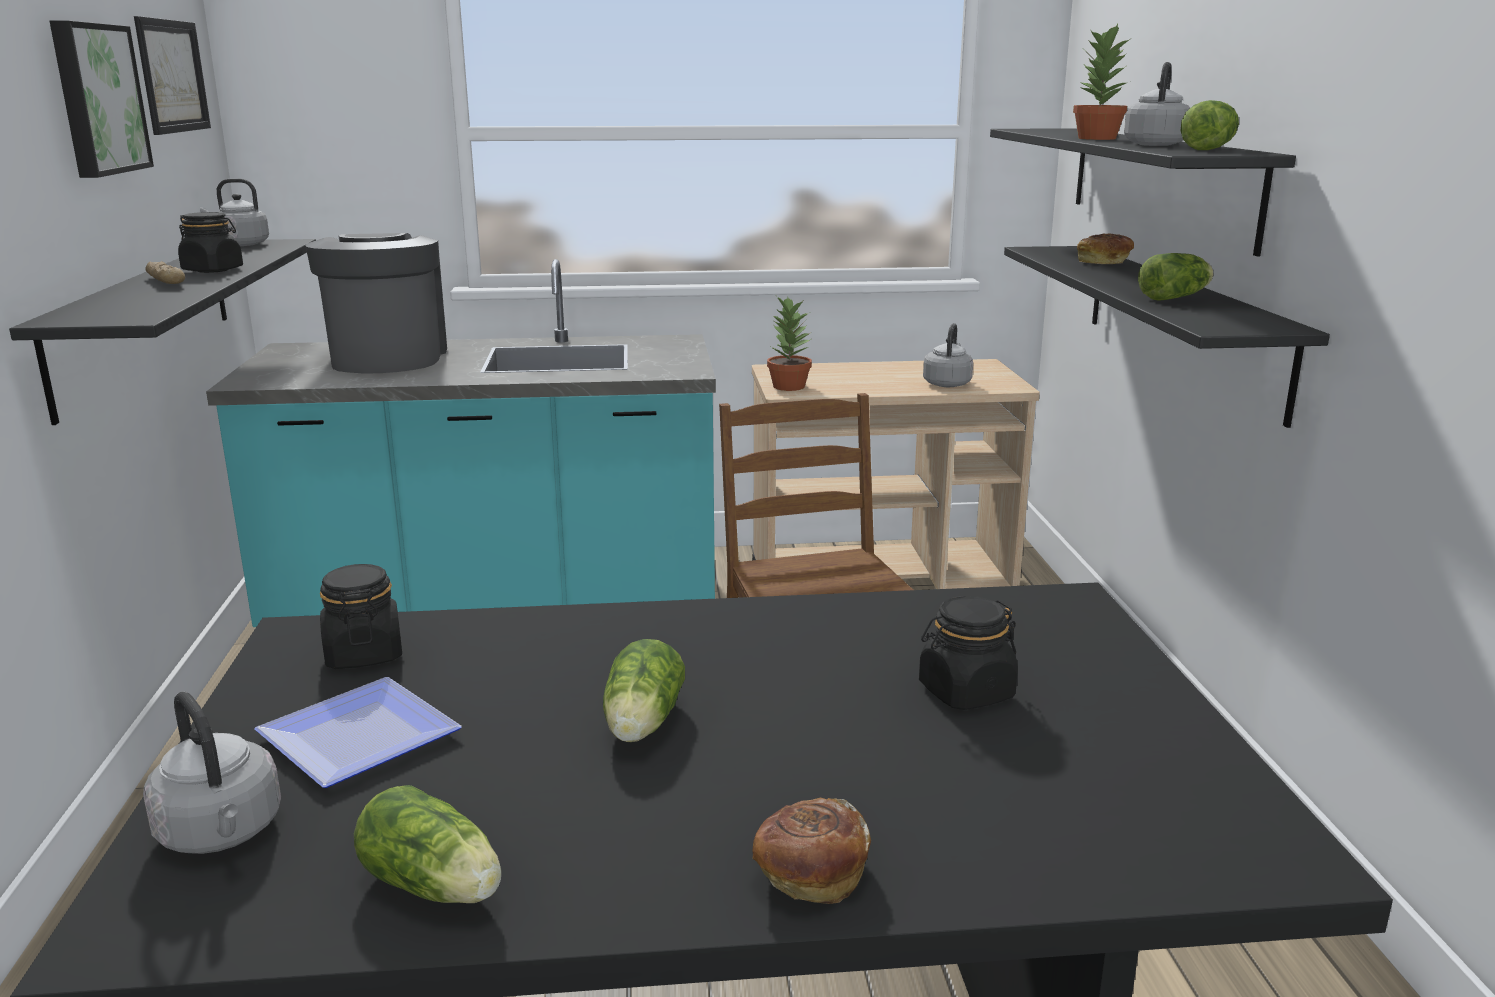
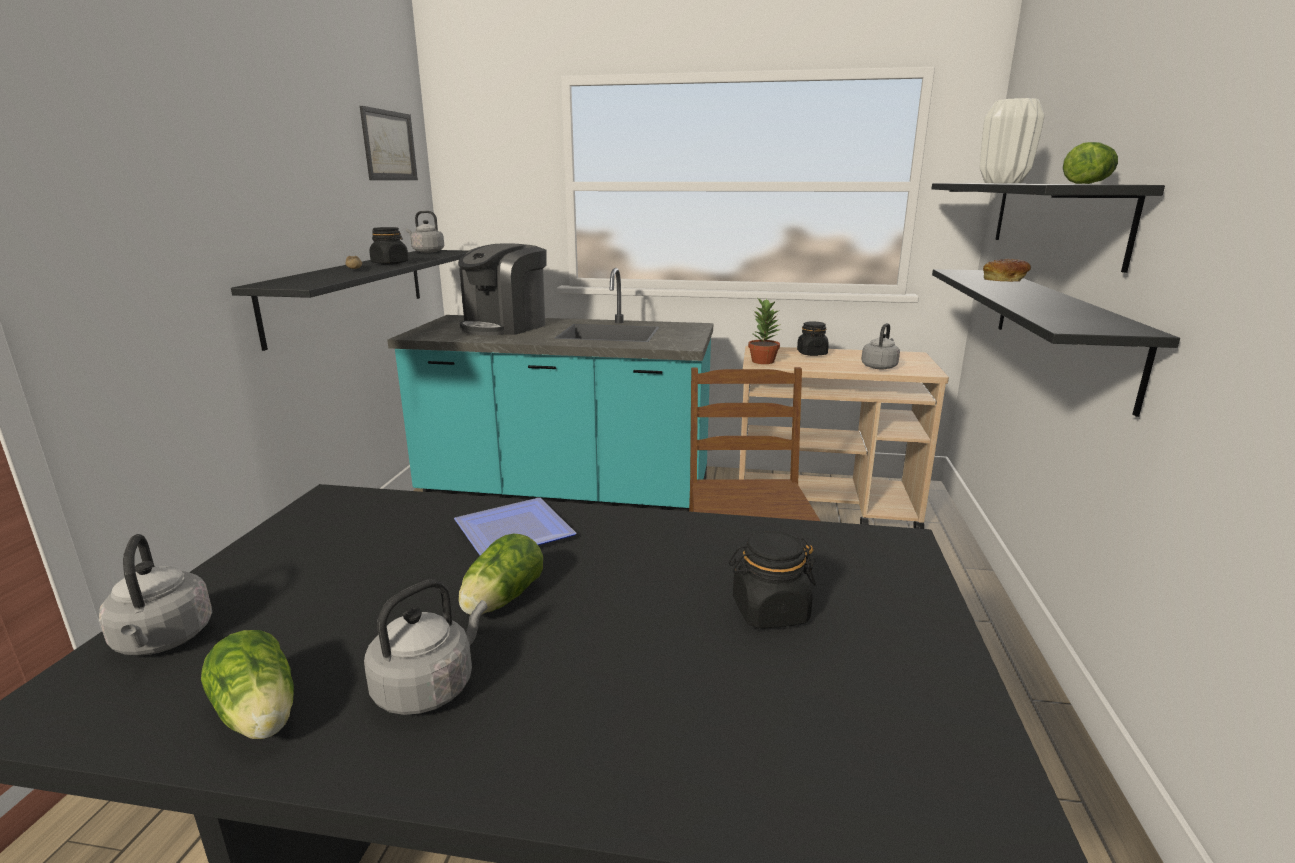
camera: 15 degrees right, 0 degrees up
picture [50,21,154,178] -> none
plate [254,677,462,788] -> plate moved to [454,498,576,555]
coffee machine [305,233,447,373] -> coffee machine turned 150 degrees counterclockwise [458,243,546,336]
black jar [320,564,402,669] -> black jar moved to [797,321,829,356]
bread [752,798,871,904] -> none
potted plant [1073,24,1130,140] -> white vase [980,98,1045,183]
grey kettle [1124,62,1190,146] -> grey kettle moved to [364,579,487,715]
lettuce [1138,253,1213,301] -> none

